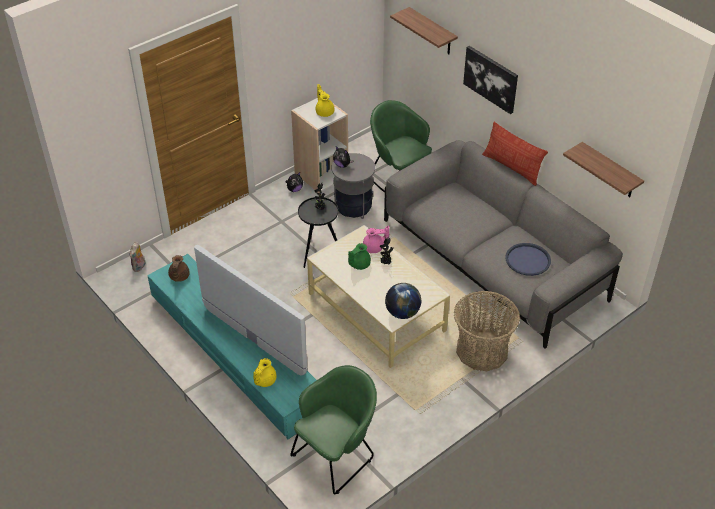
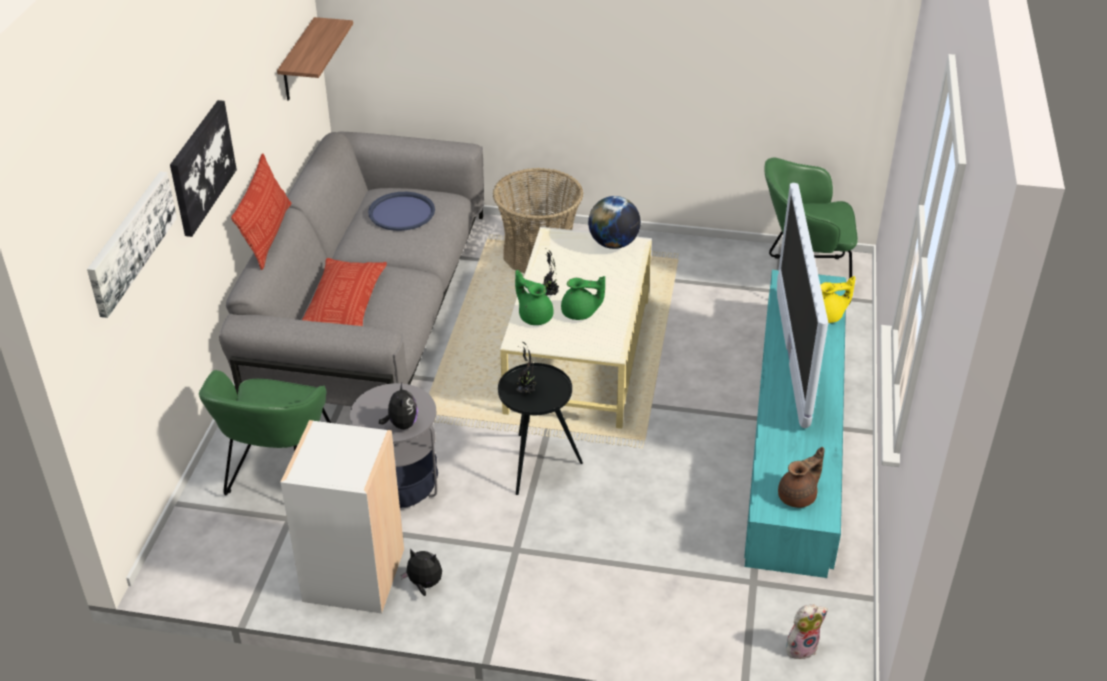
camera: 130 degrees left, 5 degrees down
yellow teapot [316,84,335,117] -> none
pink teapot [363,226,389,253] -> green teapot [515,270,554,325]
shelf [390,7,458,54] -> picture [87,171,177,318]
none -> pillow [302,258,387,326]

